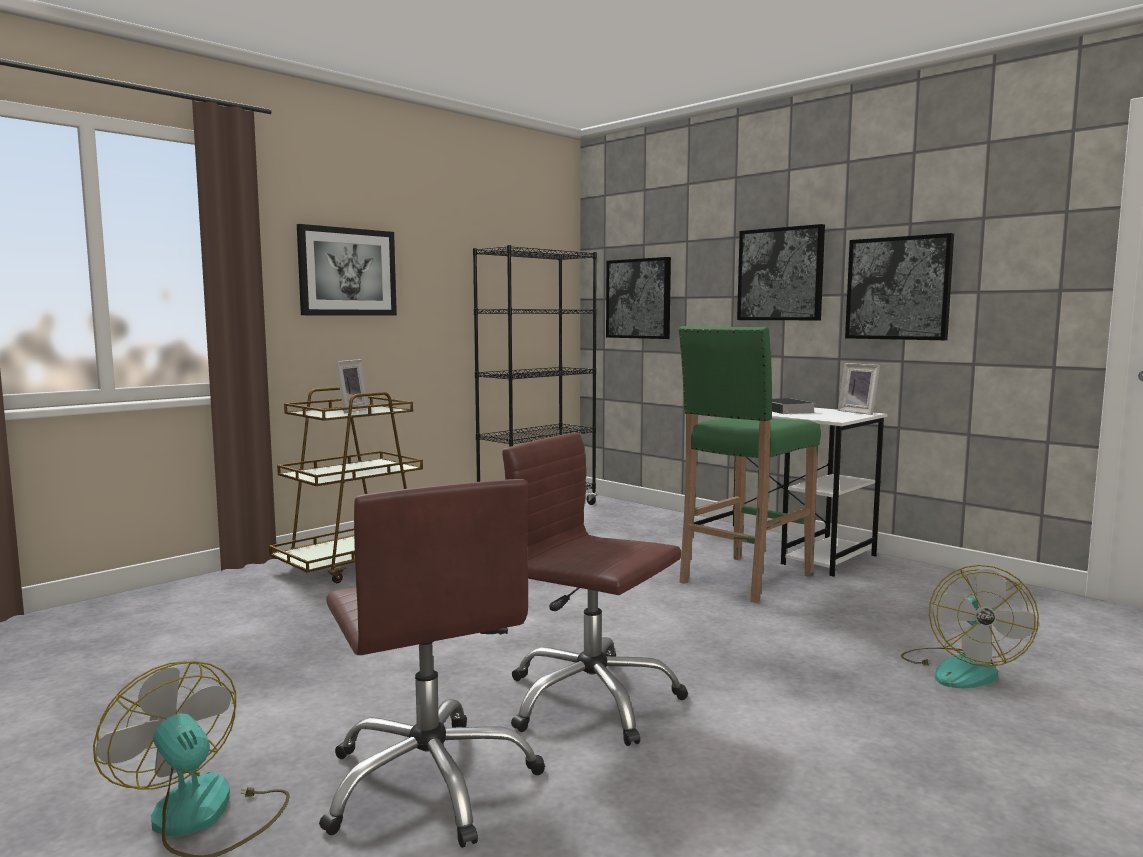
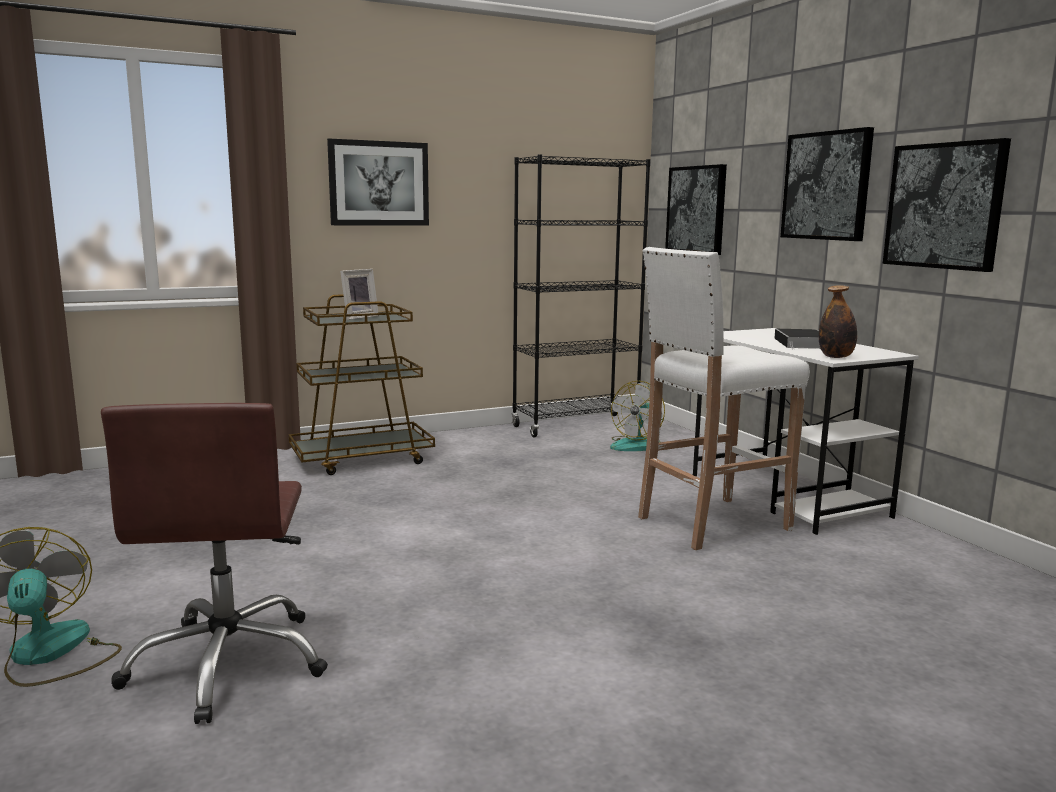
camera: 20 degrees right, 5 degrees up
brown office chair [502,432,688,746] -> none
green stool [679,326,821,603] -> white stool [638,247,810,550]
picture frame [838,363,880,415] -> none
fan [901,565,1039,688] -> fan moved to [610,381,665,451]
none -> bottle [819,285,857,358]

